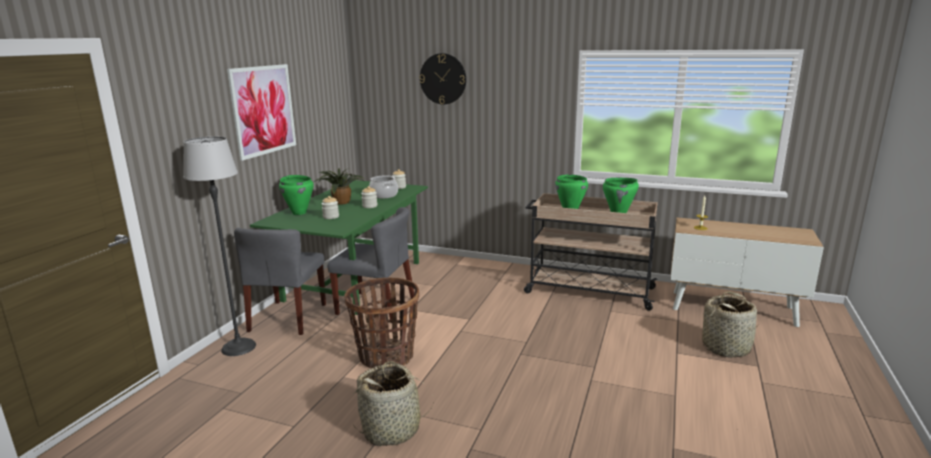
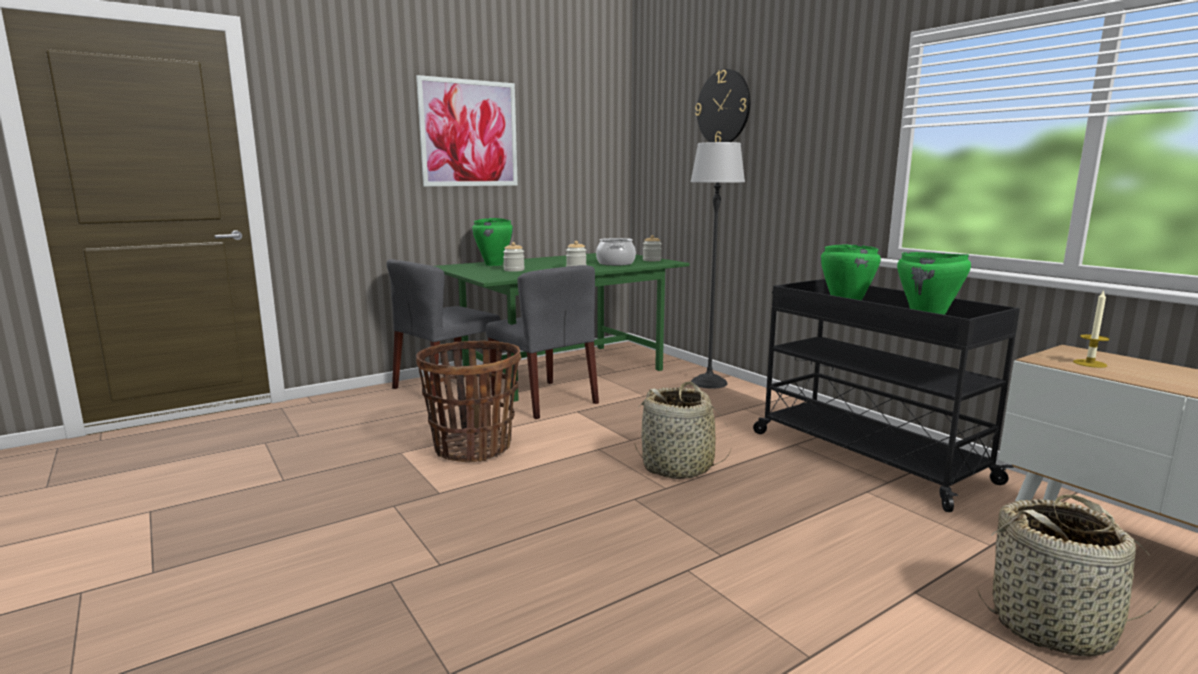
camera: 35 degrees right, 5 degrees down
floor lamp [183,137,256,356] -> floor lamp moved to [691,142,745,389]
potted plant [313,168,365,205] -> none
basket [352,361,434,446] -> basket moved to [634,382,732,479]
beige cart [524,193,658,311] -> black cart [753,279,1020,512]

